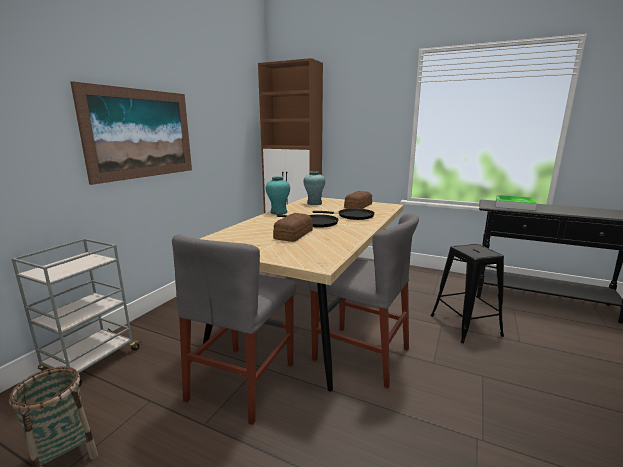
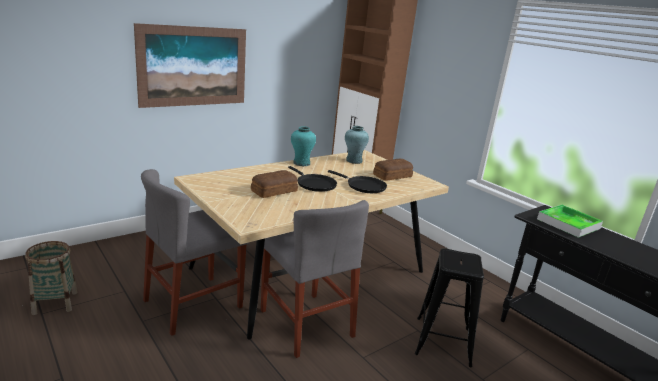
camera: 25 degrees right, 5 degrees up
grey cart [12,238,142,387] -> none

